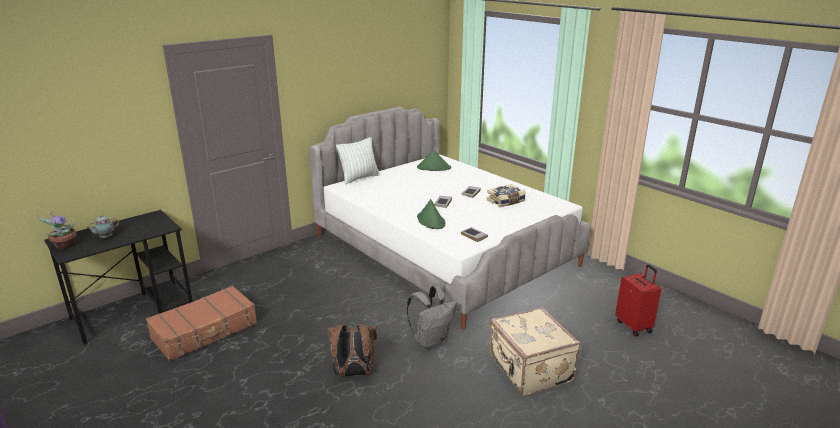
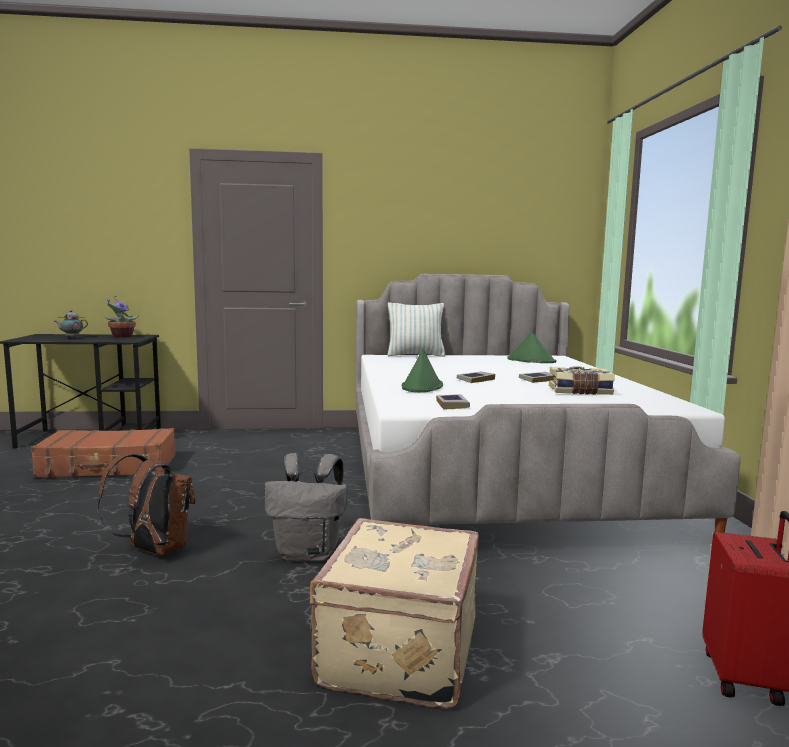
camera: 35 degrees right, 15 degrees down
potted plant [36,212,77,249] -> potted plant moved to [104,296,139,338]

